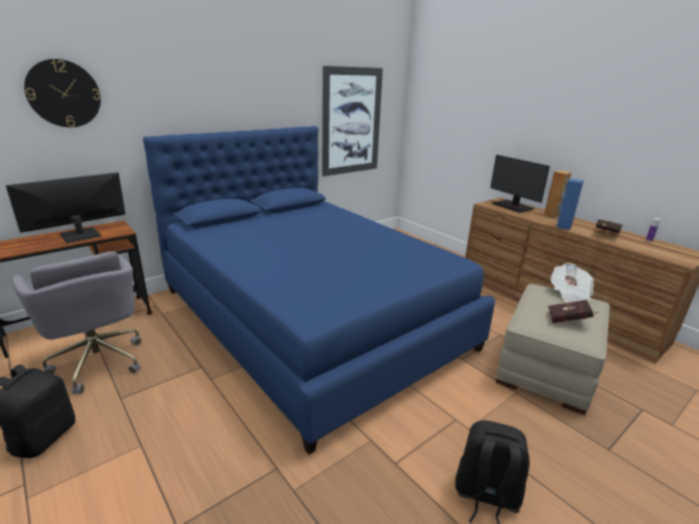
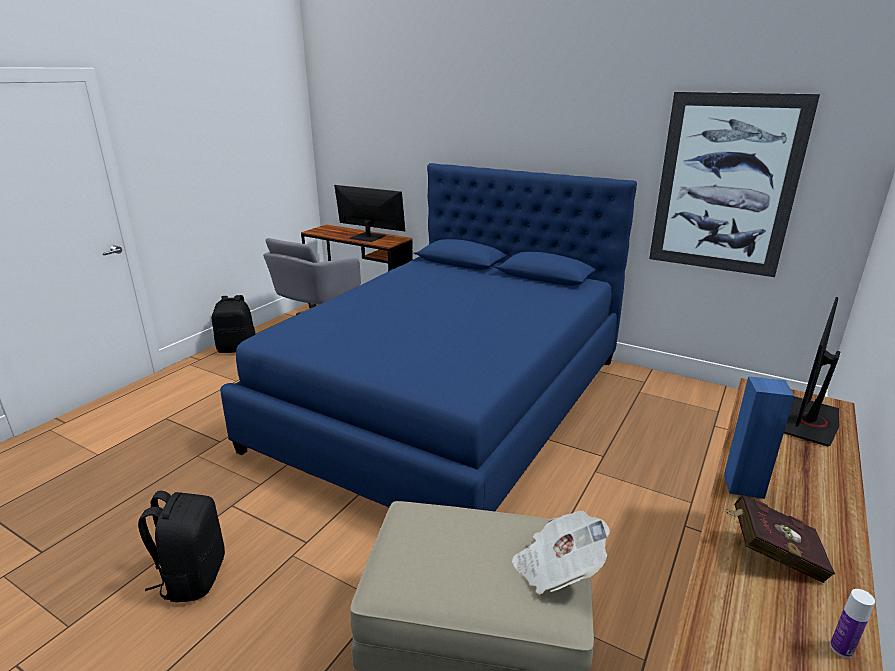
camera: 70 degrees right, 0 degrees up
wall clock [24,59,101,127] -> none
brown speaker [544,170,572,218] -> none
red book [548,300,599,323] -> none

